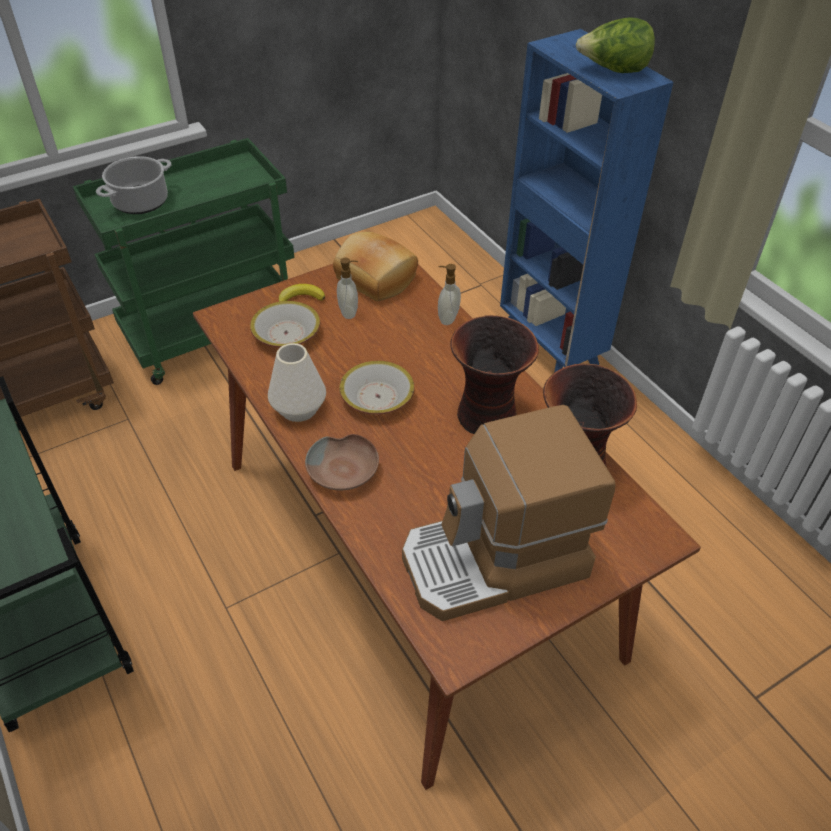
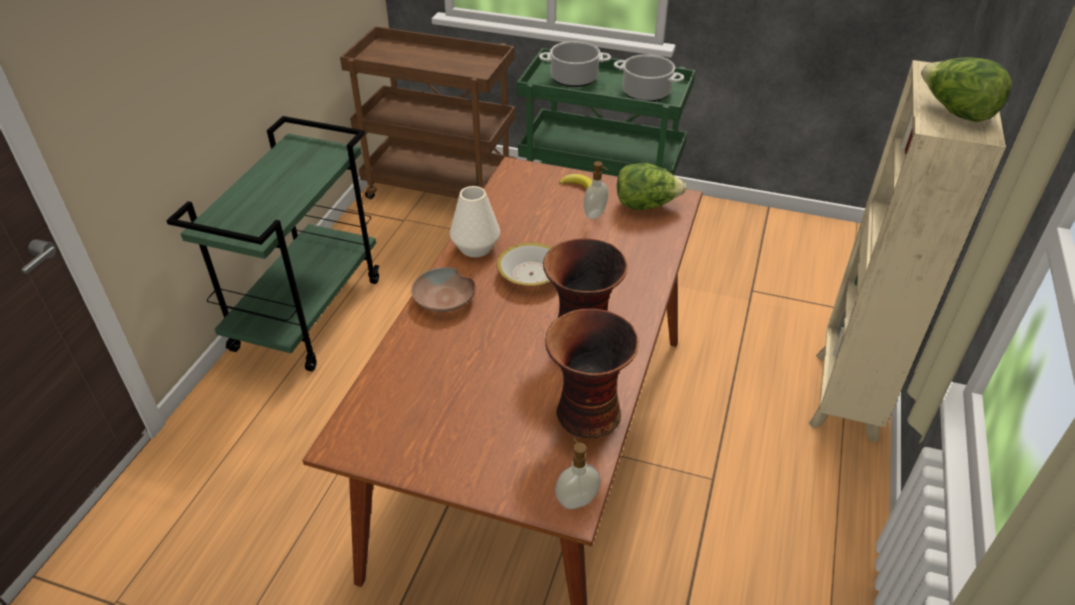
camera: 50 degrees right, 5 degrees down
bowl [250,301,320,348] -> none
bread [333,232,418,301] -> lettuce [617,163,687,210]
coffee machine [402,405,615,621] -> none
soap dispenser [438,264,461,325] -> soap dispenser moved to [555,437,601,509]
blue bookcase [500,29,673,373] -> beige bookcase [809,60,1006,443]
none -> cooking pot [614,54,684,102]

